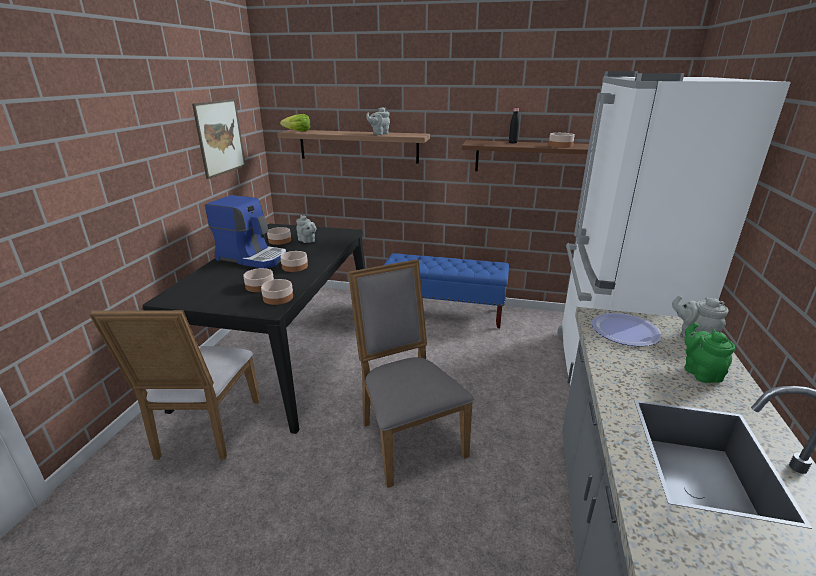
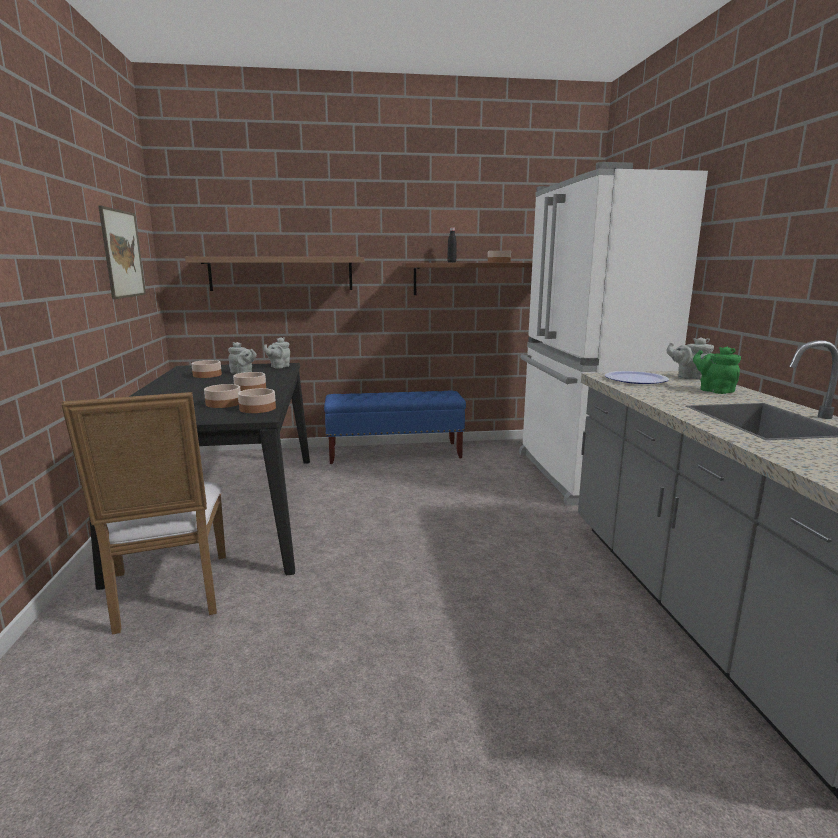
camera: 20 degrees left, 10 degrees down
coffee machine [205,195,286,268] -> none
lettuce [280,114,311,131] -> none
grey chair [348,259,474,488] -> none
grey teapot [366,107,390,135] -> grey teapot moved to [264,337,290,368]

